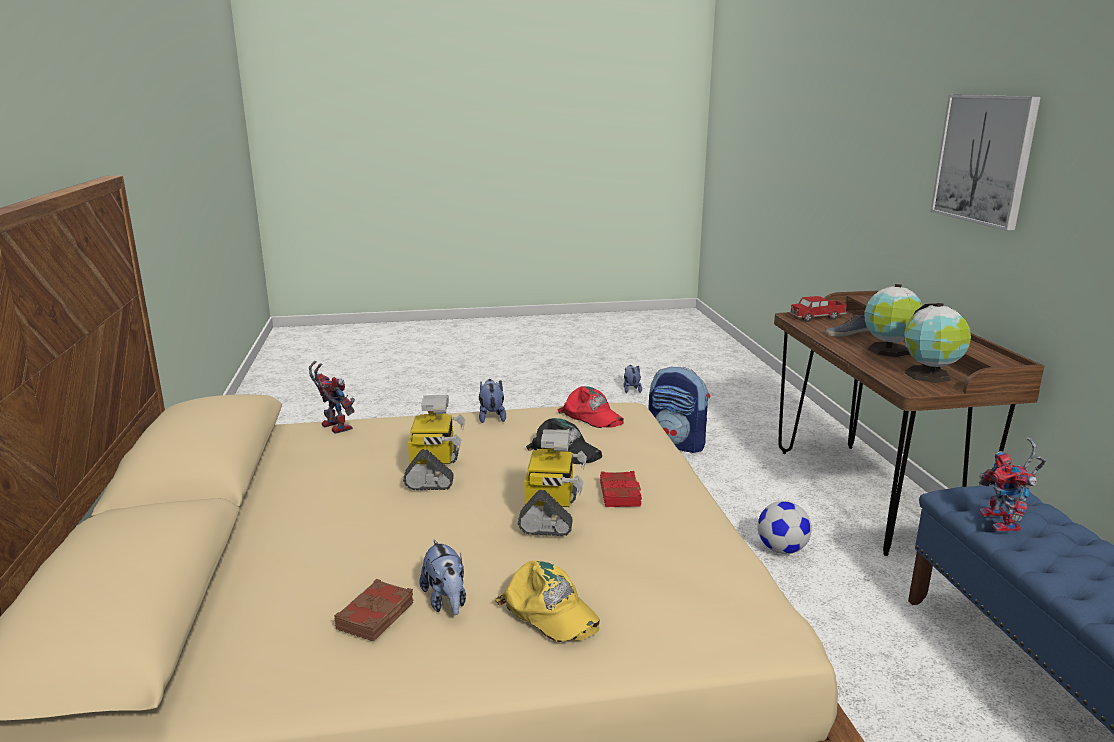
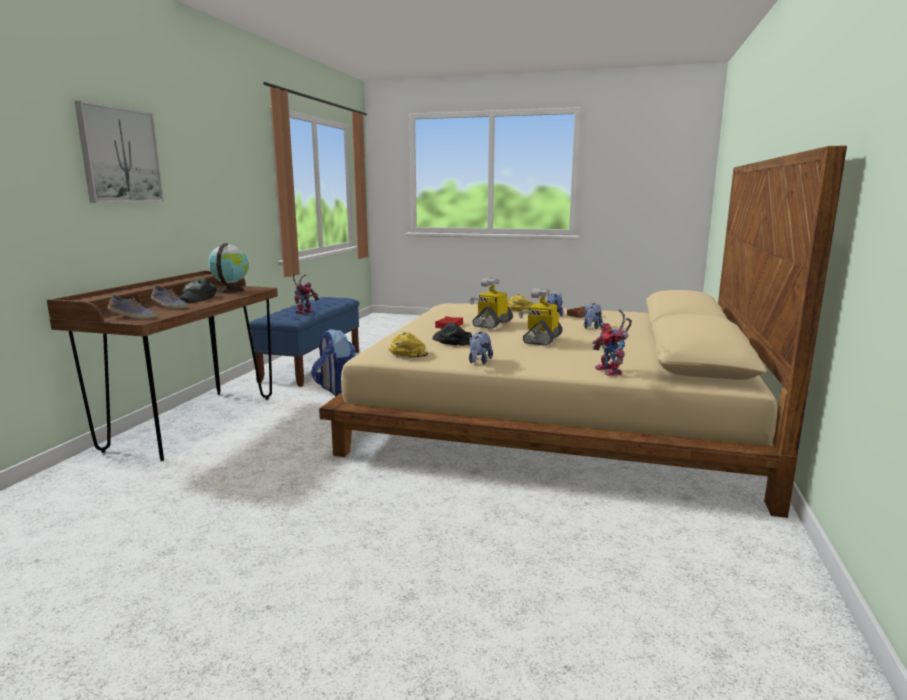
camera: 155 degrees left, 5 degrees down
red cap [558,386,624,428] -> yellow cap [388,332,428,357]
plush toy [624,365,642,393] -> plush toy moved to [584,303,603,329]
backpack [649,367,710,453] -> backpack moved to [311,329,356,396]
football [757,501,812,554] -> none
toy truck [790,296,847,322] -> shoe [108,295,158,319]
globe [865,284,922,357] -> black cap [179,279,217,303]

